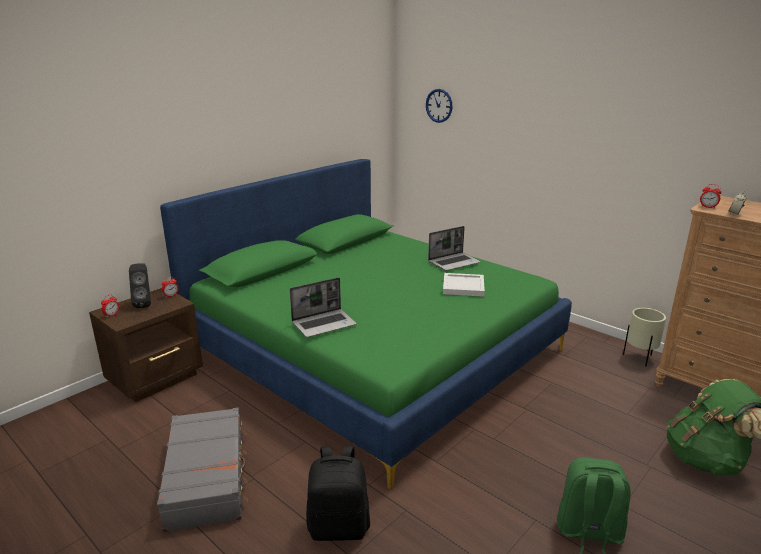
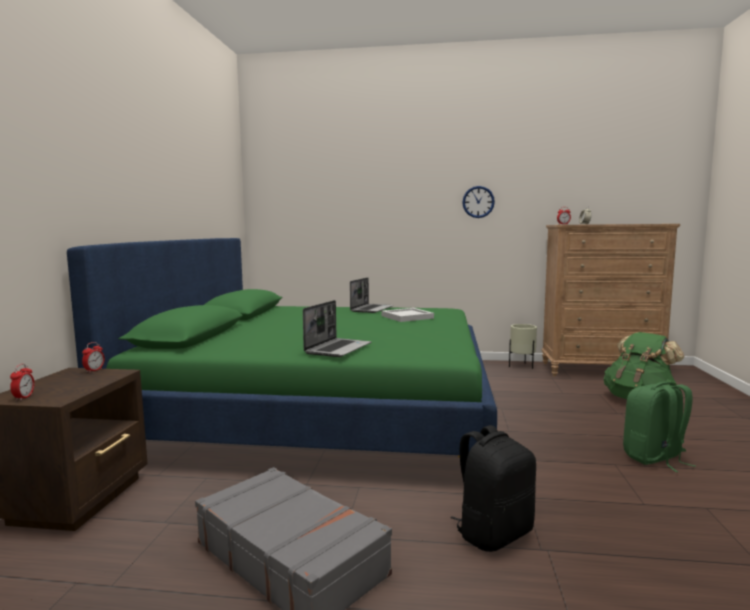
camera: 35 degrees left, 15 degrees down
black speaker [129,263,151,308] -> none
wall clock [426,89,453,123] -> wall clock moved to [462,186,495,218]

